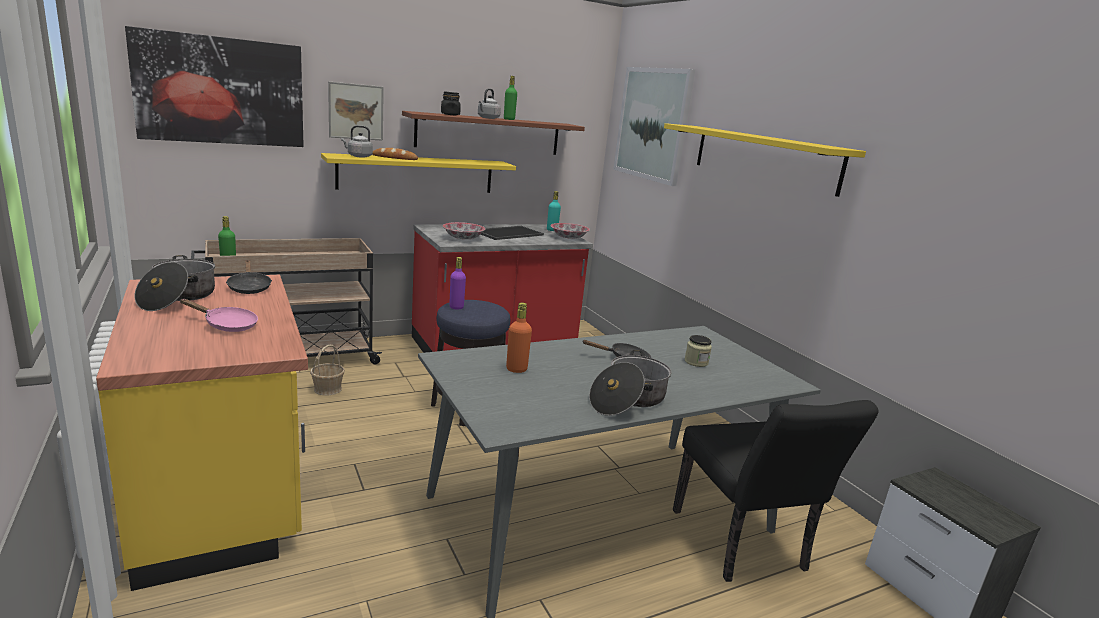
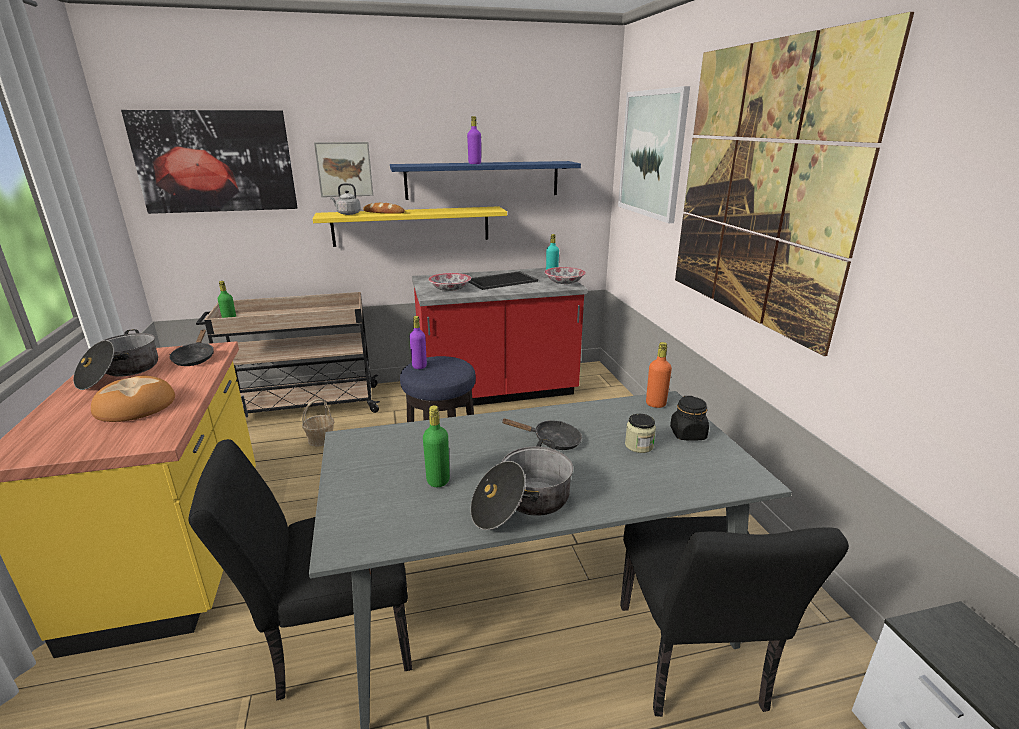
camera: 15 degrees right, 5 degrees up
pink frying pan [180,299,258,332] -> bread [91,376,175,422]
brown shelf [402,111,585,155] -> blue shelf [390,161,581,200]
black jar [441,92,461,115] -> black jar moved to [670,396,709,441]
grey kettle [478,88,501,119] -> purple bottle [467,116,481,164]
green bottle [504,76,517,120] -> green bottle moved to [423,405,450,487]
orange bottle [506,303,532,373] -> orange bottle moved to [646,342,672,408]
yellow shelf [664,123,866,197] -> picture [675,12,914,356]
none -> black chair [188,439,412,700]

